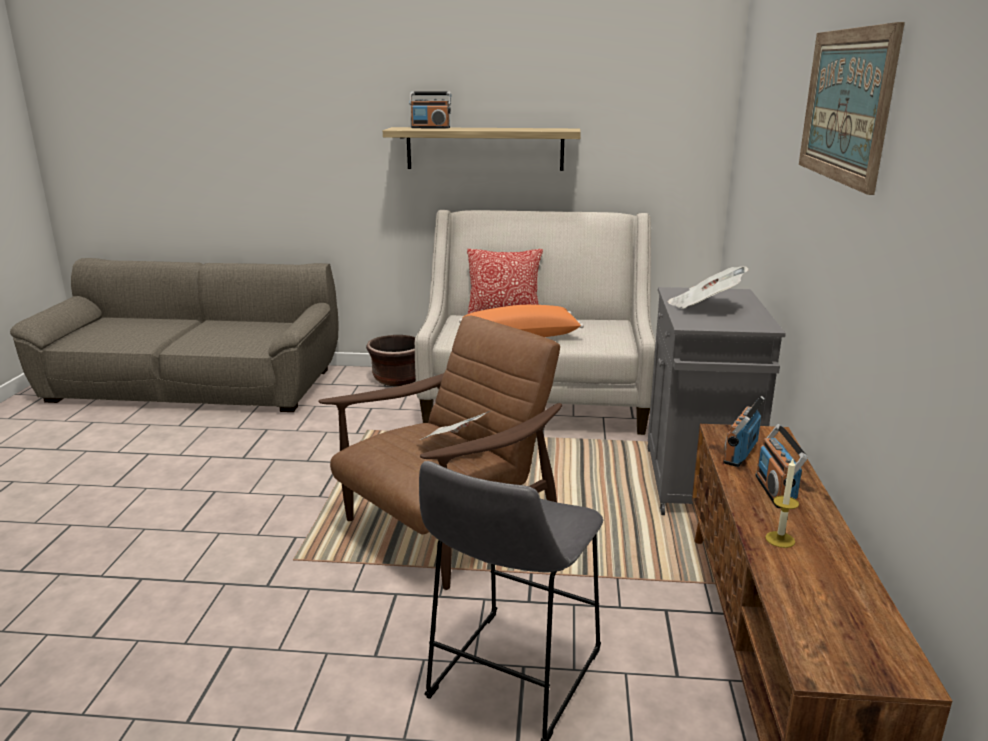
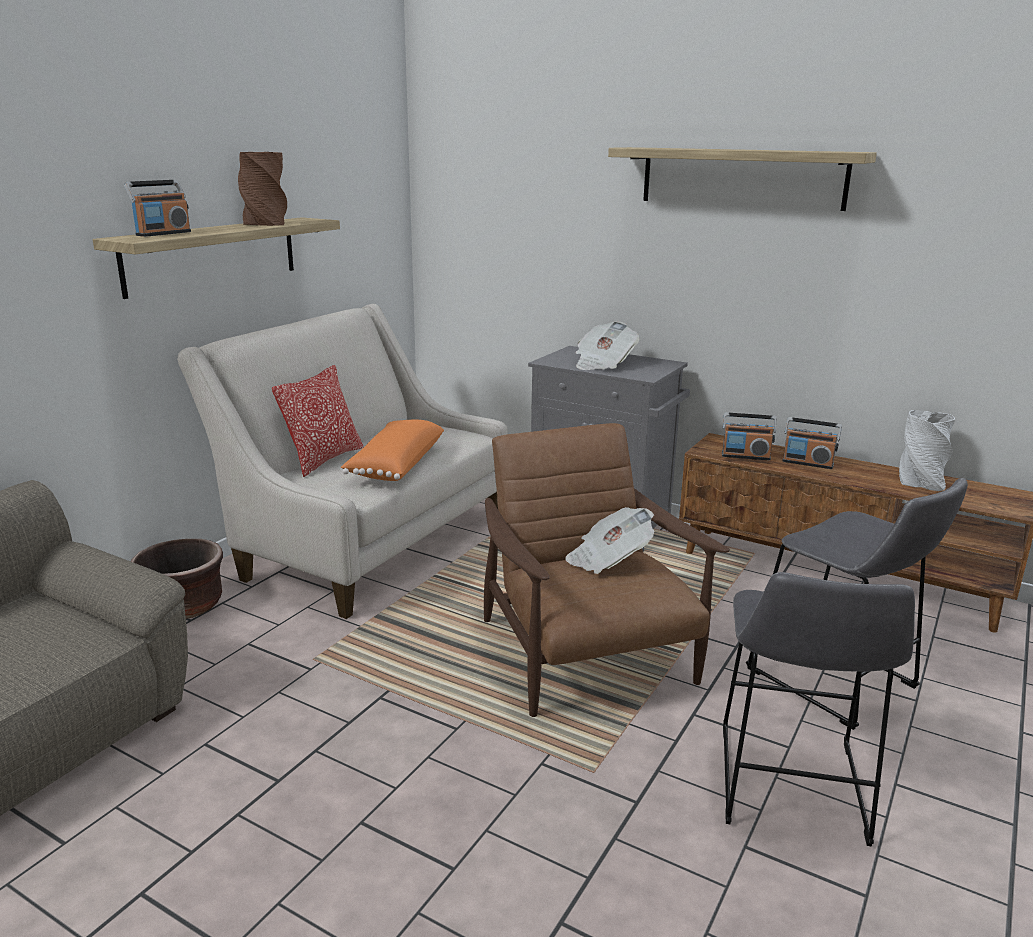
camera: 65 degrees left, 0 degrees up
radio [723,396,765,467] -> radio turned 45 degrees counterclockwise [722,412,777,460]
candle [765,459,799,548] -> none
picture [799,22,905,195] -> shelf [608,147,877,211]
none -> brown vase [238,152,287,226]
none -> grey stool [723,572,915,846]
none -> grey vase [899,410,955,491]

